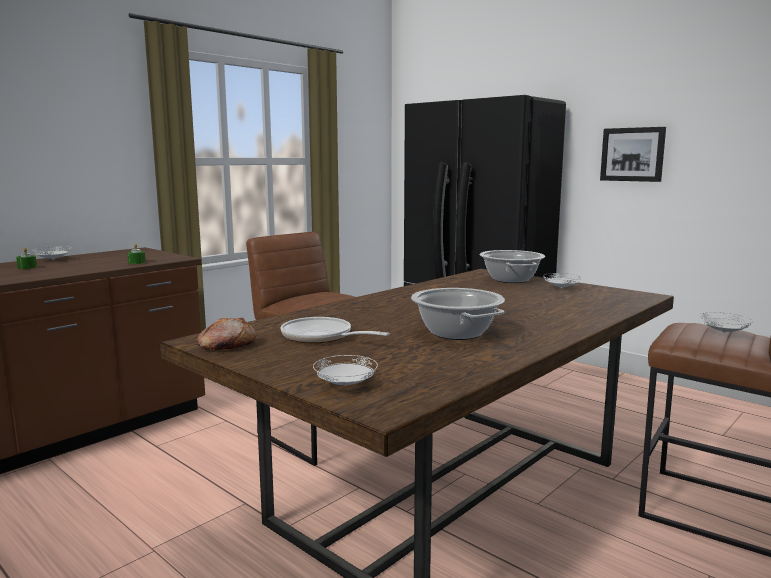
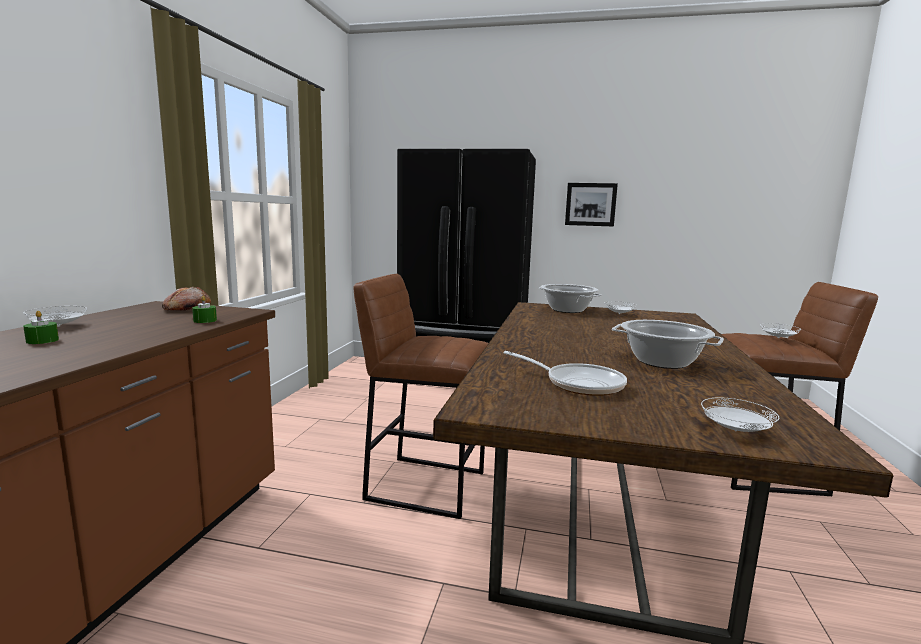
camera: 30 degrees left, 0 degrees up
bread [197,318,257,350] -> bread moved to [162,287,211,311]
frying pan [281,317,390,343] -> frying pan turned 150 degrees counterclockwise [504,351,627,396]

